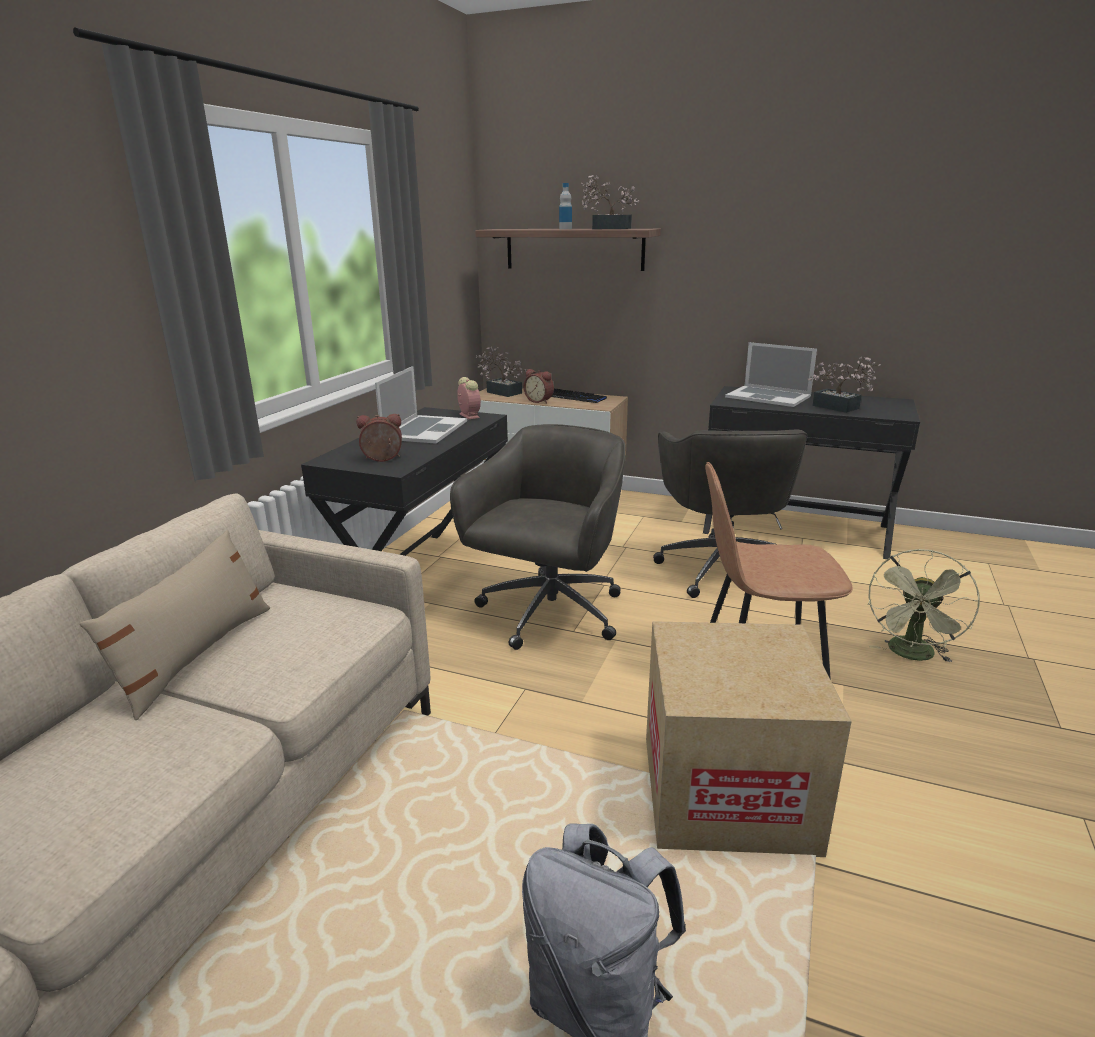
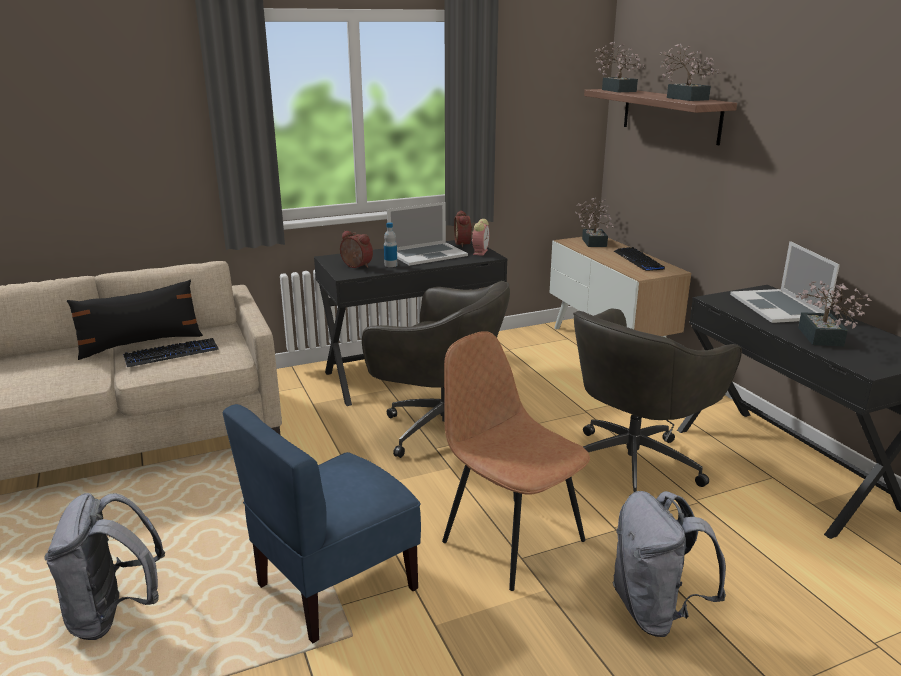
camera: 45 degrees right, 0 degrees up
beige pillow [80,530,270,720] -> black pillow [67,280,203,360]
grey office chair [450,424,626,650] -> grey office chair turned 45 degrees clockwise [362,281,510,458]
alarm clock [524,369,554,403] -> alarm clock moved to [454,210,472,247]
bottle [559,183,572,229] -> bottle moved to [384,222,397,267]
cardboard box [646,621,852,857] -> blue chair [222,404,421,643]
green fan [868,549,980,663] -> grey backpack [613,491,726,637]
none -> keyboard [123,338,219,367]
none -> potted plant [595,41,646,92]

